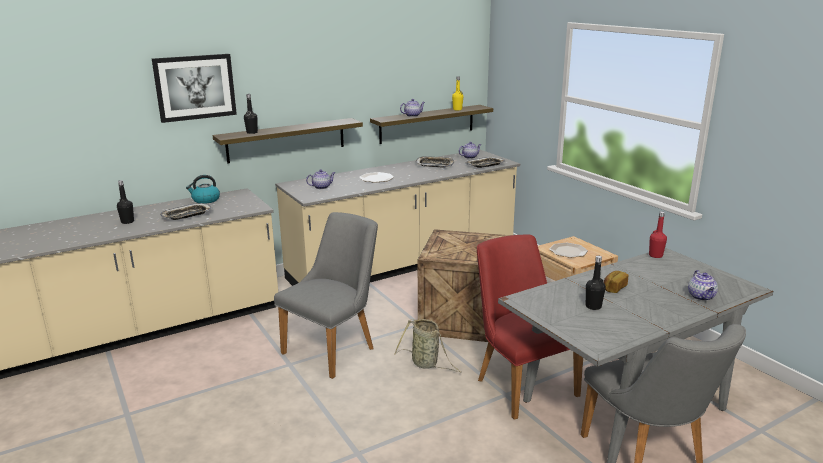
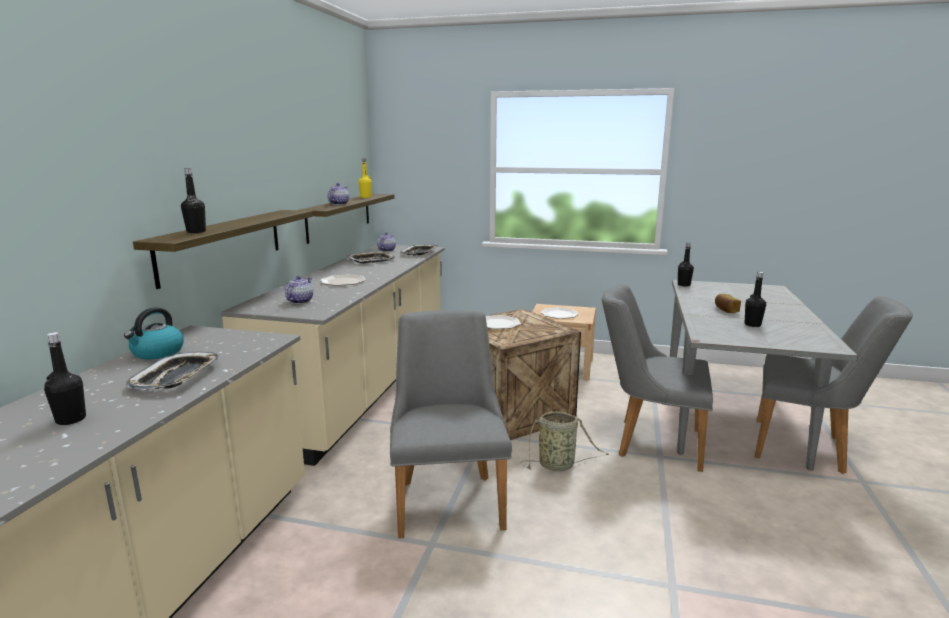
camera: 45 degrees left, 5 degrees down
picture [152,54,237,123] -> none
red chair [477,235,583,420] -> grey chair [602,284,713,472]
red bottle [649,211,667,258] -> black bottle [678,243,694,287]
teapot [688,270,718,301] -> none
none -> plate [485,315,521,329]

